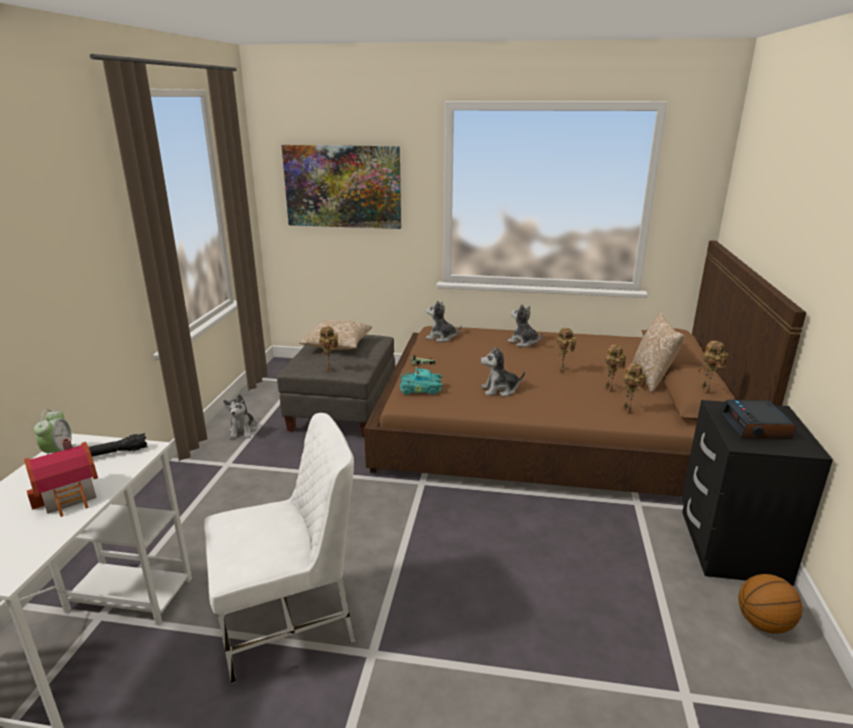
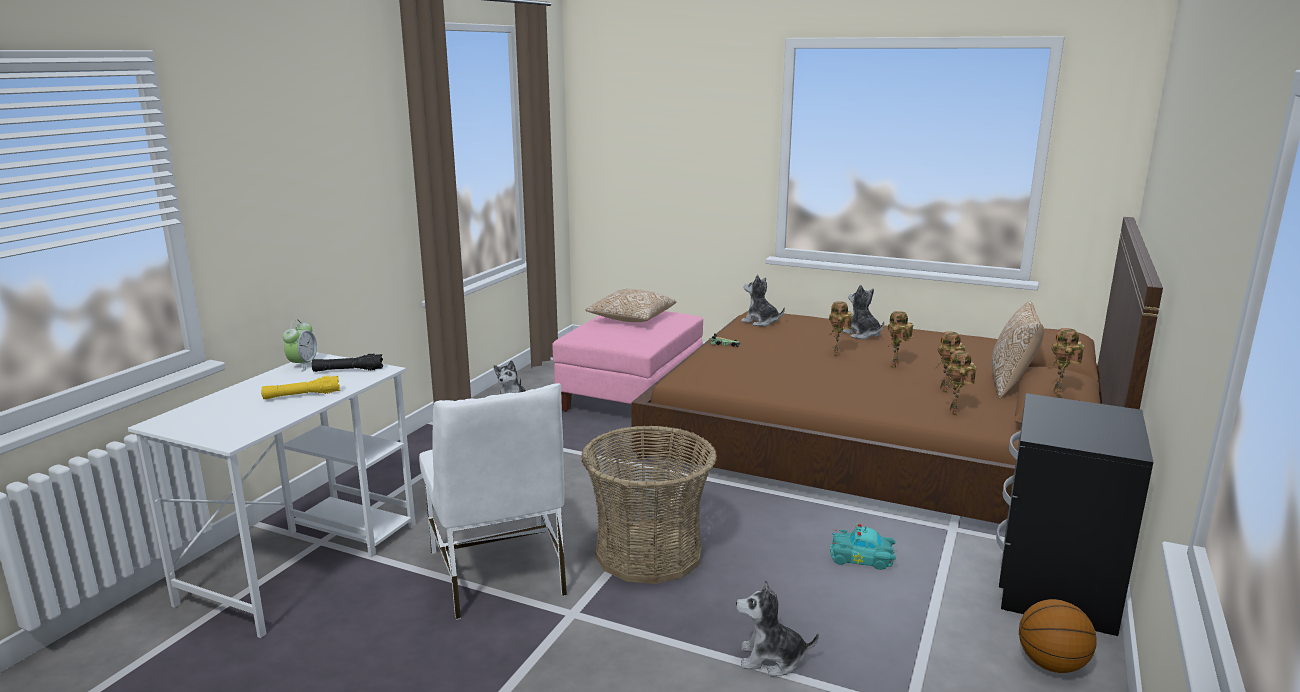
camera: 15 degrees right, 5 degrees down
toy house [24,438,98,517] -> yellow flashlight [261,375,340,400]
white chair [204,413,356,684] -> white chair turned 75 degrees clockwise [419,383,567,620]
grey ottoman [277,335,395,437] -> pink ottoman [552,311,703,412]
picture [281,145,401,229] -> none
toy robot [319,326,339,372] -> toy robot moved to [829,301,853,356]
turquoise toy car [400,367,443,395] -> turquoise toy car moved to [830,523,896,570]
plush toy [480,347,525,397] -> plush toy moved to [736,580,819,677]
alarm clock [720,400,796,439] -> none
none -> basket [581,425,717,584]

